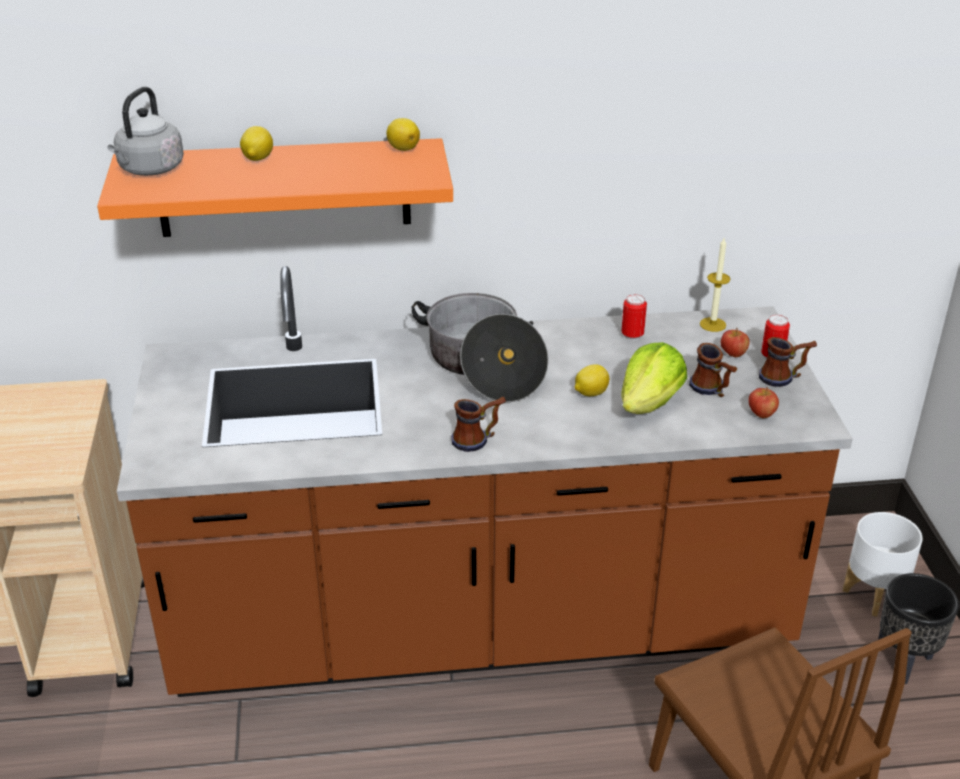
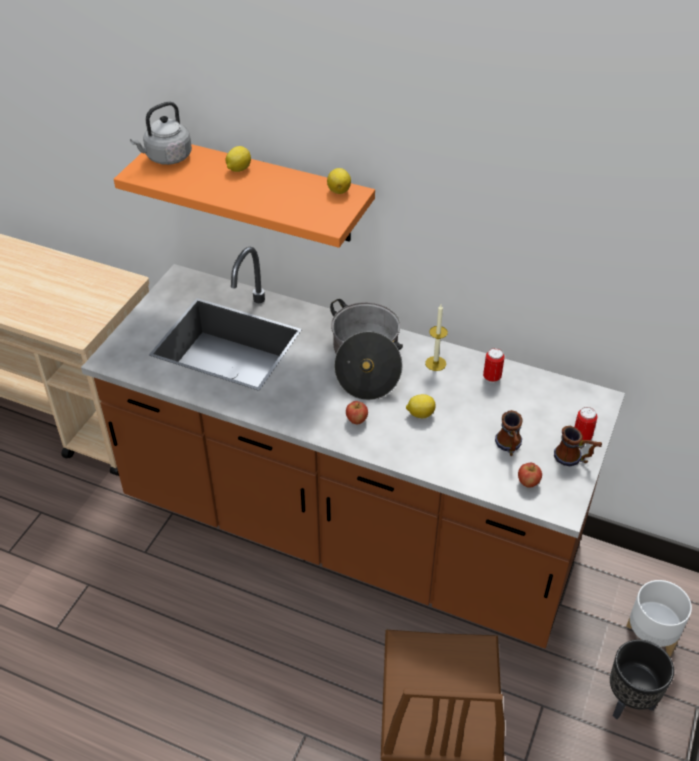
camera: 30 degrees right, 10 degrees up
mug [451,397,506,452] -> none
lettuce [621,342,687,414] -> none
candle [700,238,731,332] -> candle moved to [425,304,448,371]
apple [721,328,750,357] -> apple moved to [346,401,368,424]

